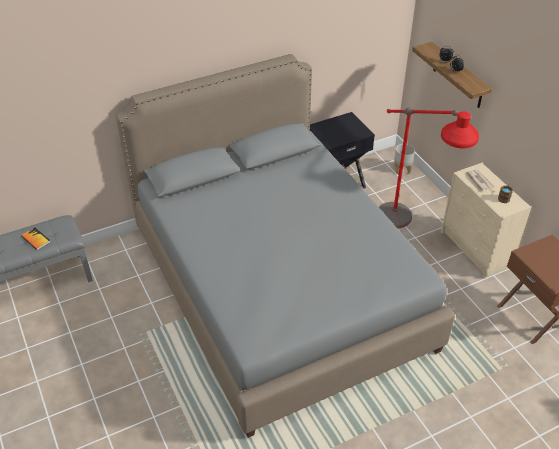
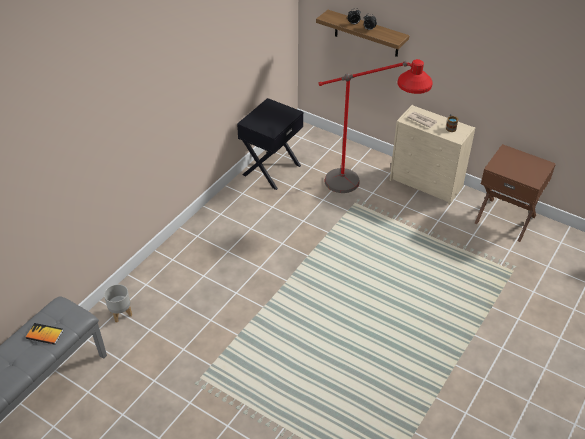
camera: 30 degrees left, 0 degrees up
grey bed [116,54,455,438] -> none
grey planter [394,144,415,174] -> grey planter moved to [104,284,132,323]

